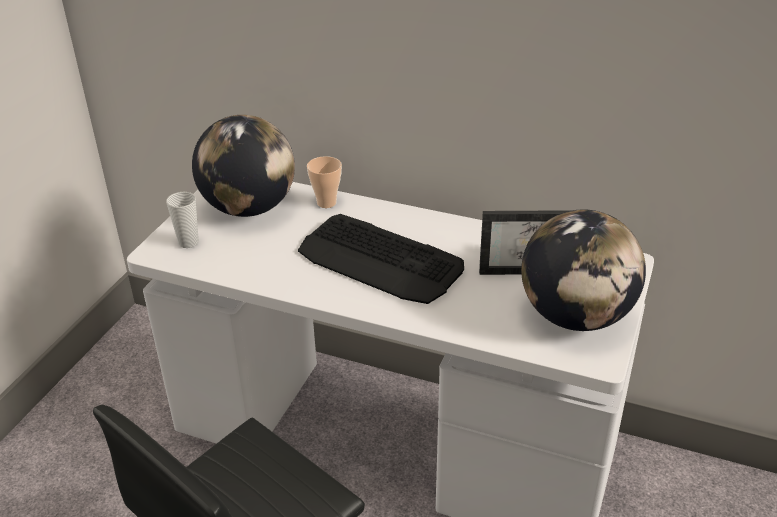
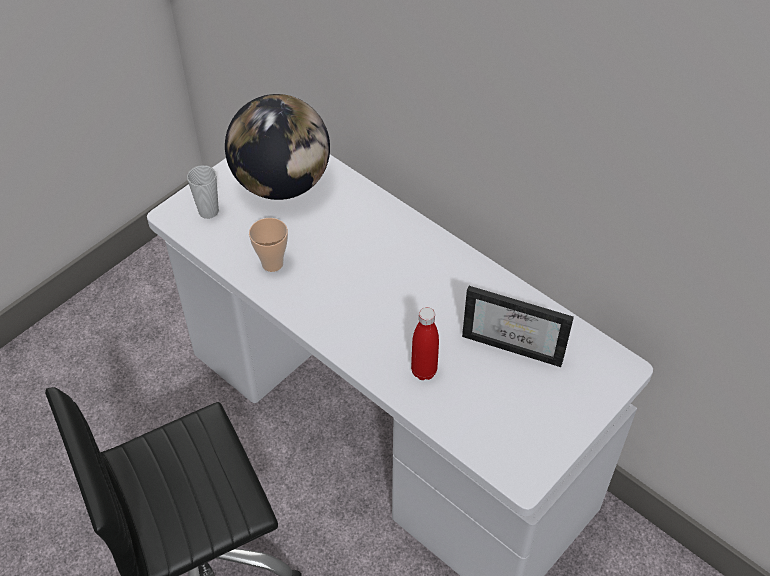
camera: 20 degrees right, 15 degrees up
keyboard [298,214,464,304] -> none
cup [307,156,342,208] -> cup moved to [249,218,288,272]
globe [521,210,646,331] -> none
none -> red bottle [411,307,439,380]

